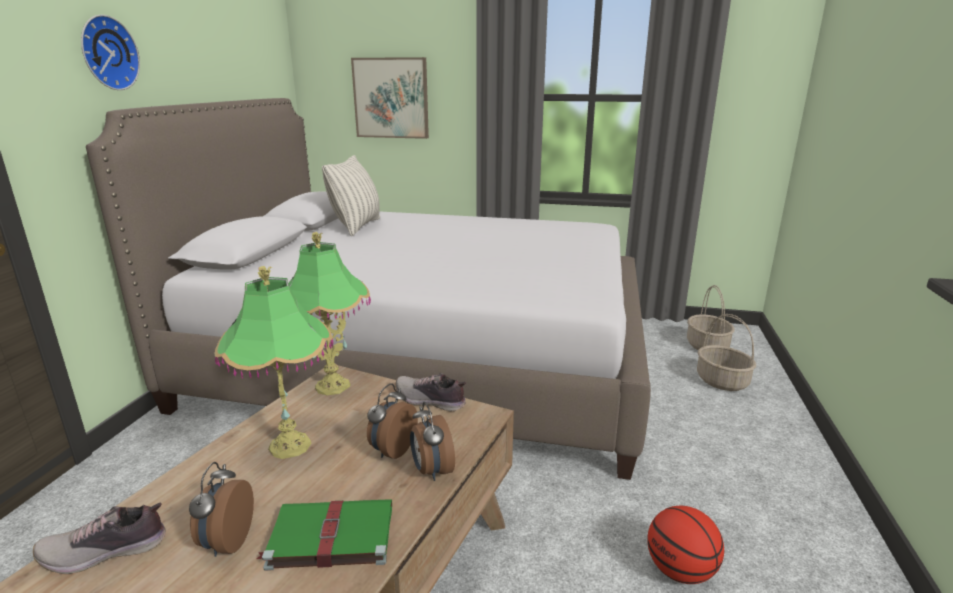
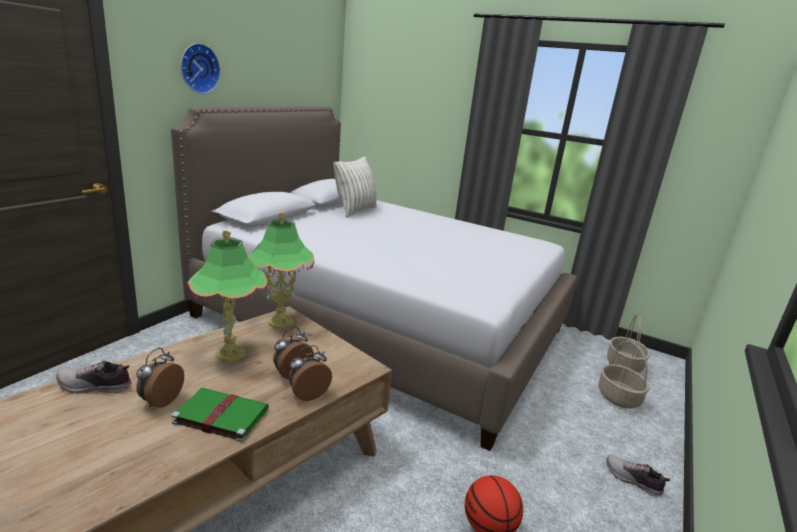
camera: 15 degrees right, 0 degrees up
picture [351,57,429,139] -> none
shoe [395,373,466,412] -> shoe moved to [606,454,670,497]
alarm clock [410,402,455,481] -> alarm clock turned 60 degrees clockwise [289,345,332,401]

